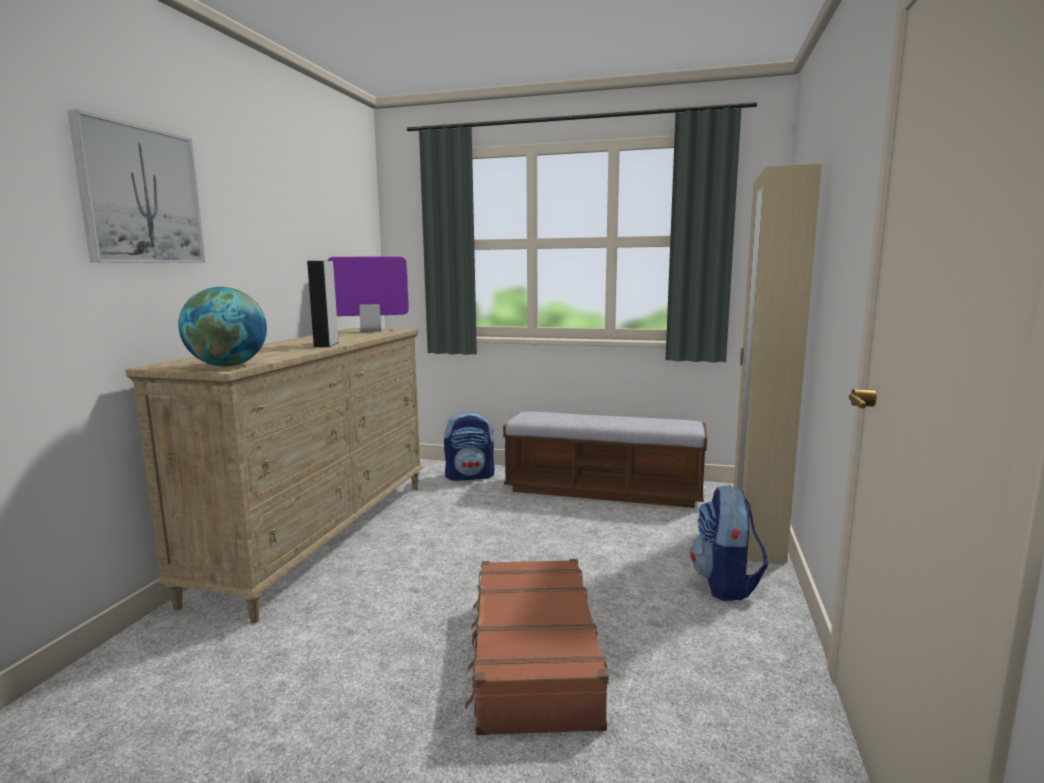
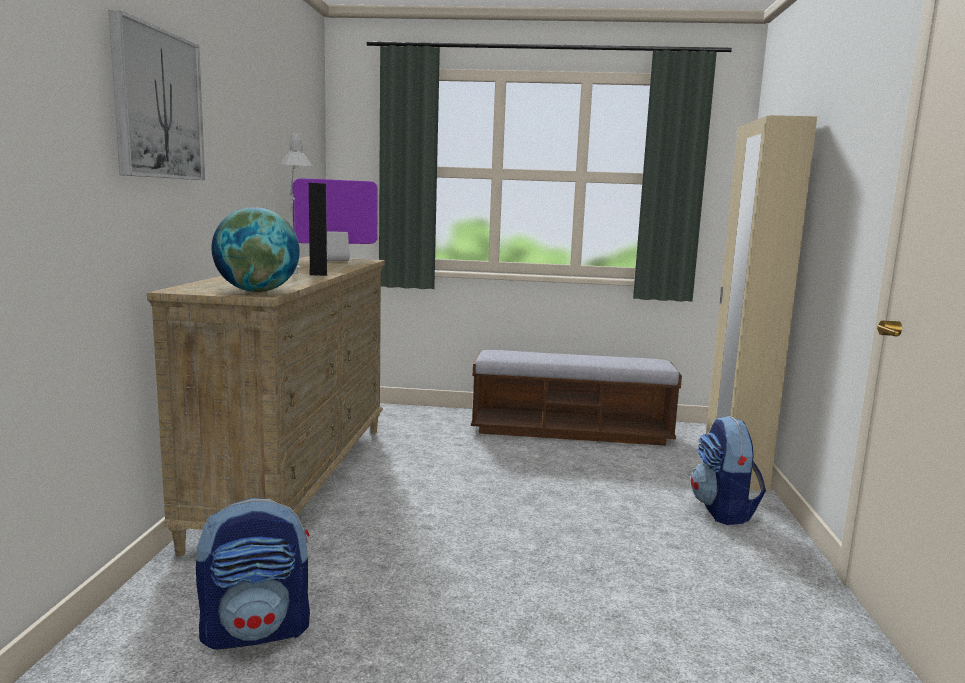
camera: 10 degrees left, 0 degrees up
backpack [444,412,495,481] -> backpack moved to [196,498,310,649]
brown suitcase [465,559,609,735] -> none
none -> grey table lamp [281,130,312,274]

